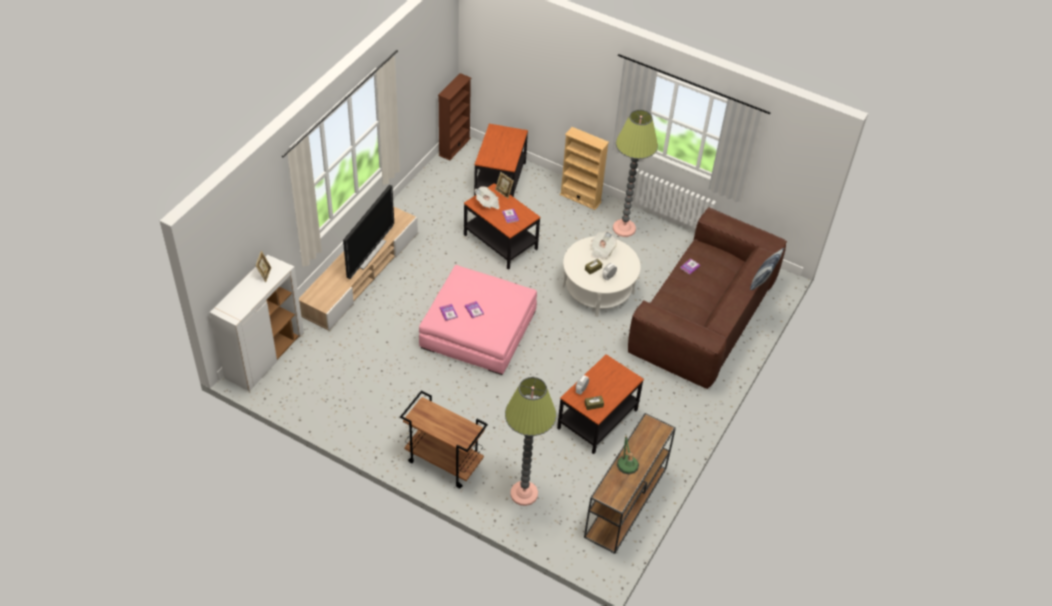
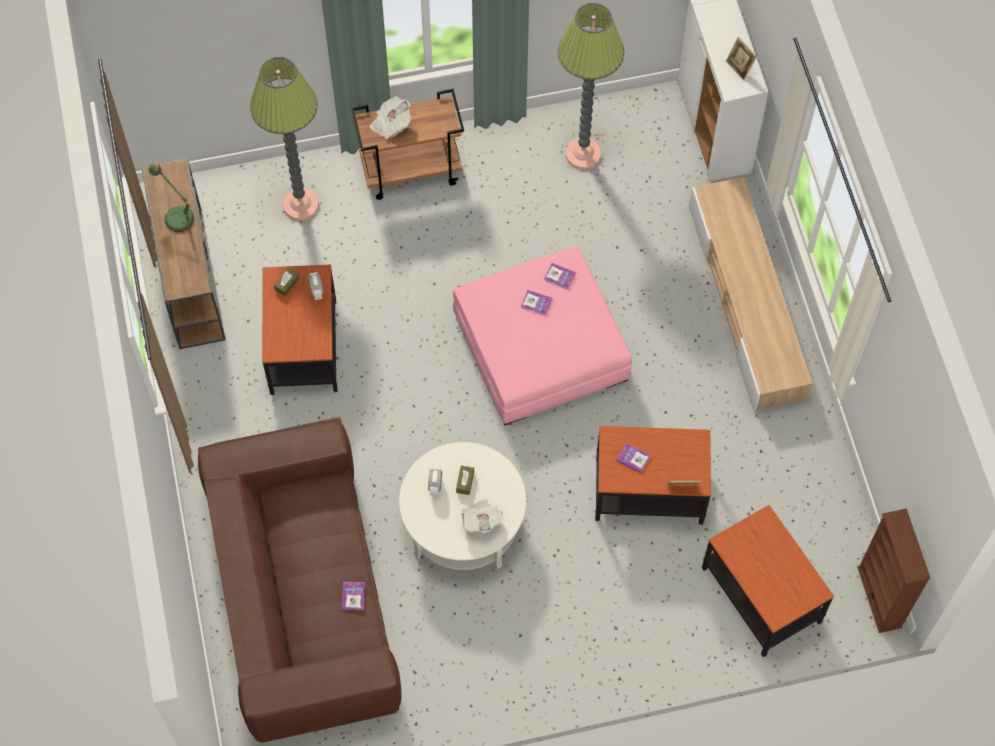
camera: 140 degrees right, 15 degrees up
television [343,185,394,279] -> none
newspaper [475,186,499,209] -> newspaper moved to [370,97,411,140]
beige bookcase [560,127,609,210] -> none
floor lamp [613,110,658,237] -> floor lamp moved to [558,3,624,169]
pillow [750,248,784,290] -> none

